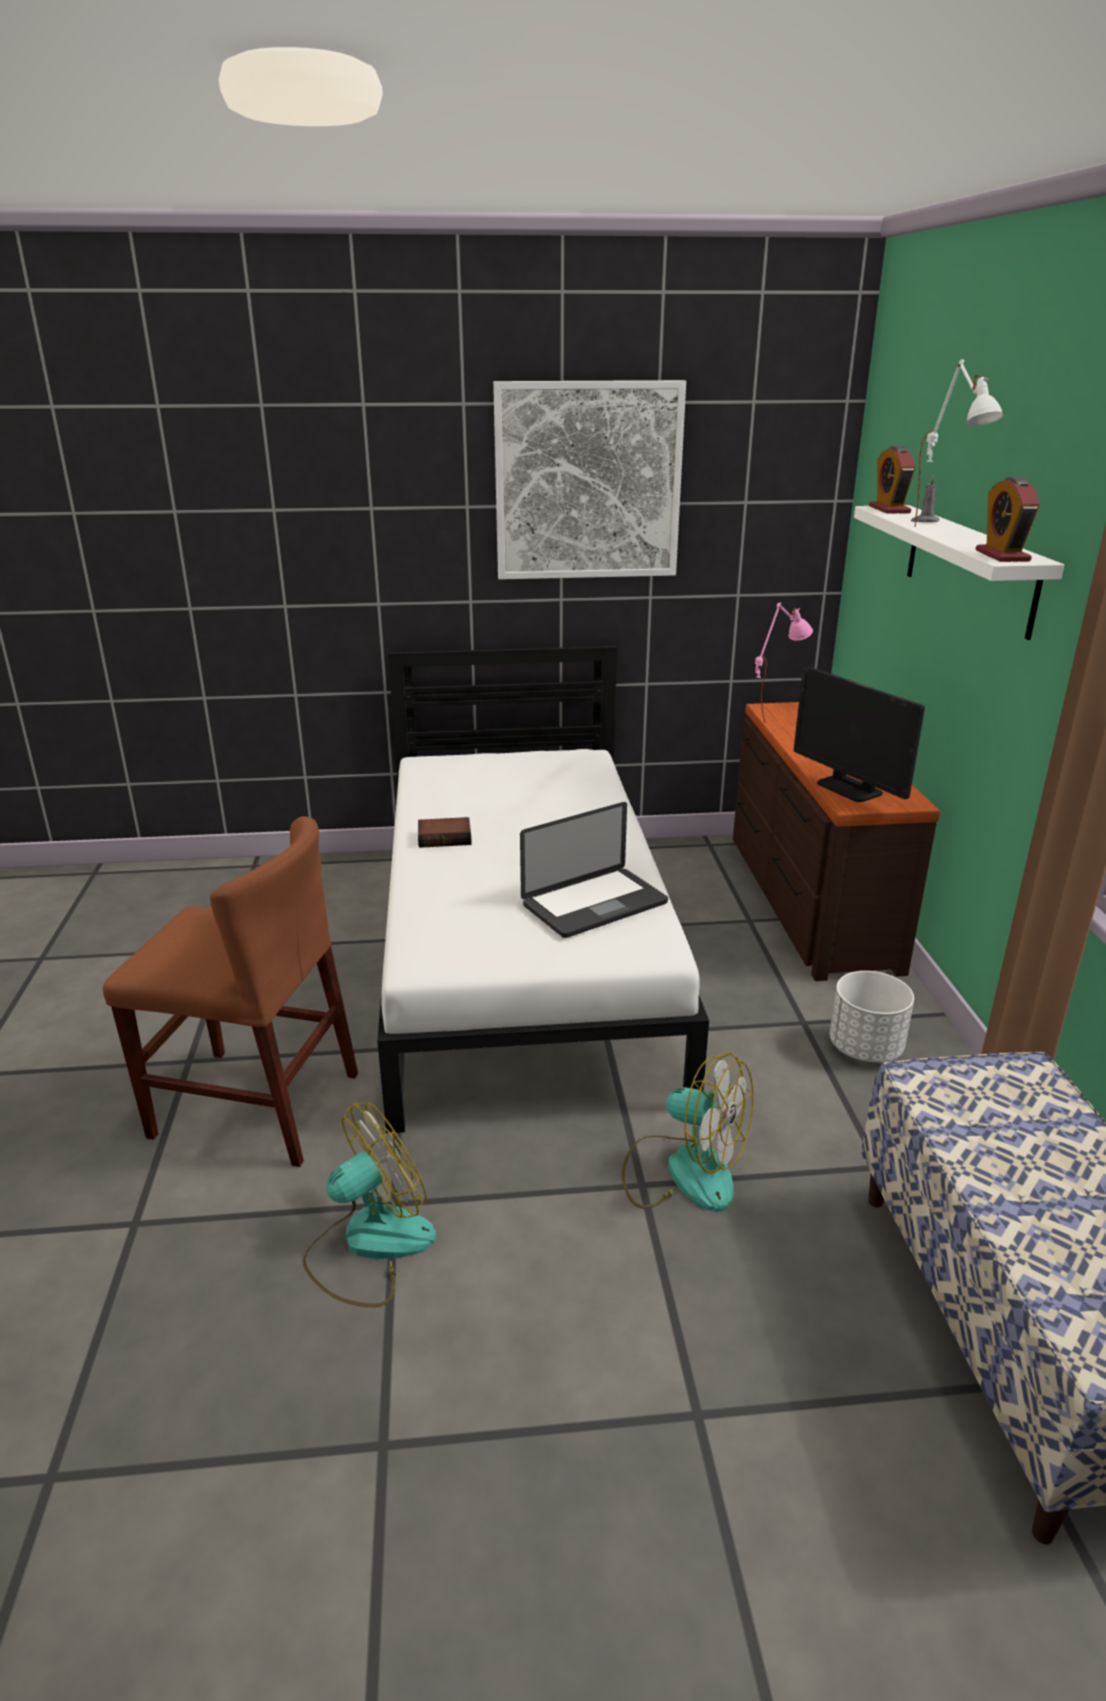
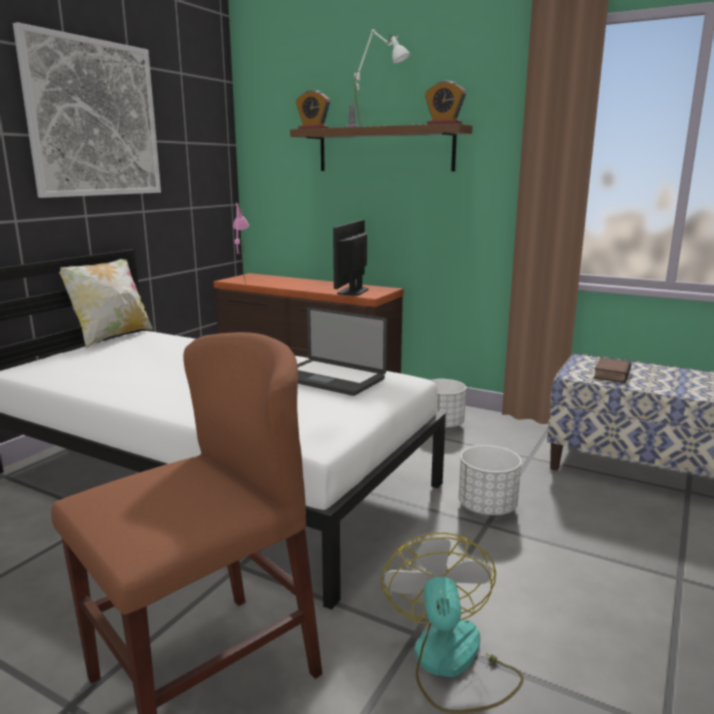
camera: 55 degrees left, 10 degrees down
book [418,817,471,848] -> book moved to [594,358,631,383]
laptop [520,802,668,938] -> laptop turned 120 degrees clockwise [297,307,387,396]
fan [622,1052,753,1212] -> white planter [459,445,521,515]
monitor [794,666,925,802] -> monitor turned 105 degrees clockwise [333,220,368,296]
white shelf [854,505,1064,640] -> brown shelf [290,123,473,171]
none -> pillow [59,259,153,348]

